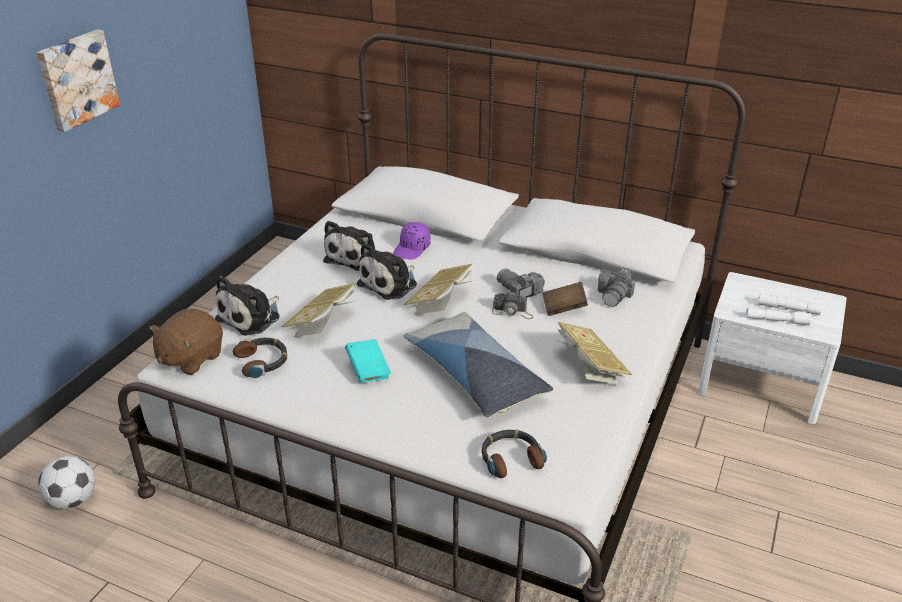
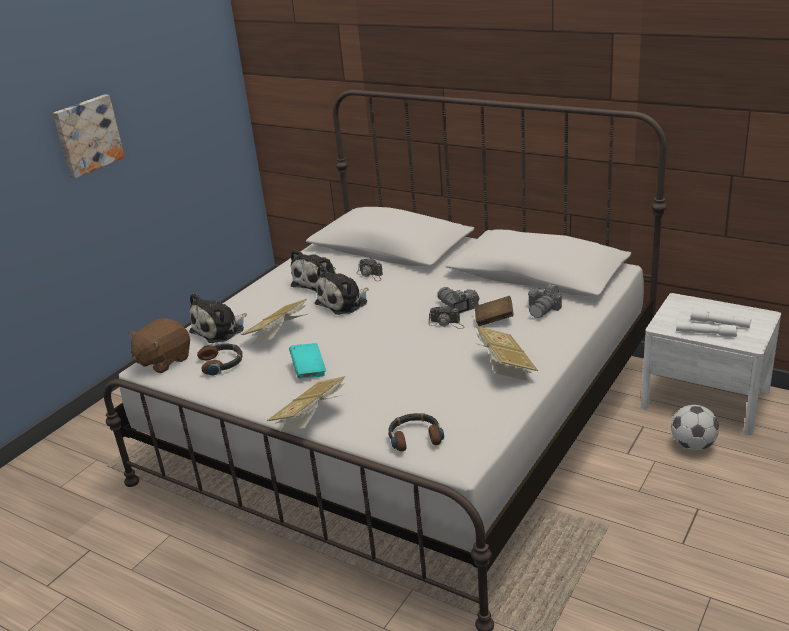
camera: 10 degrees right, 5 degrees down
football [38,456,95,509] -> football moved to [671,405,719,450]
purple cap [393,222,431,260] -> camera [356,258,383,281]
book [404,264,472,315] -> book moved to [267,376,346,432]
pillow [404,312,553,418] -> none

